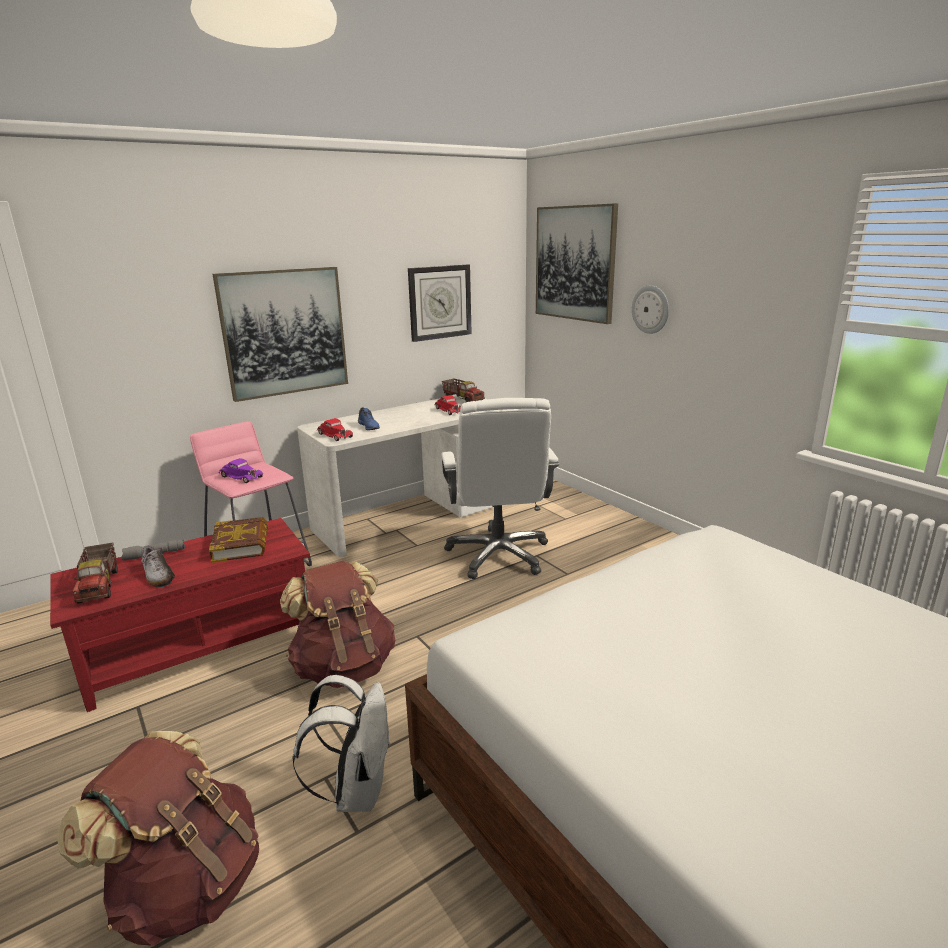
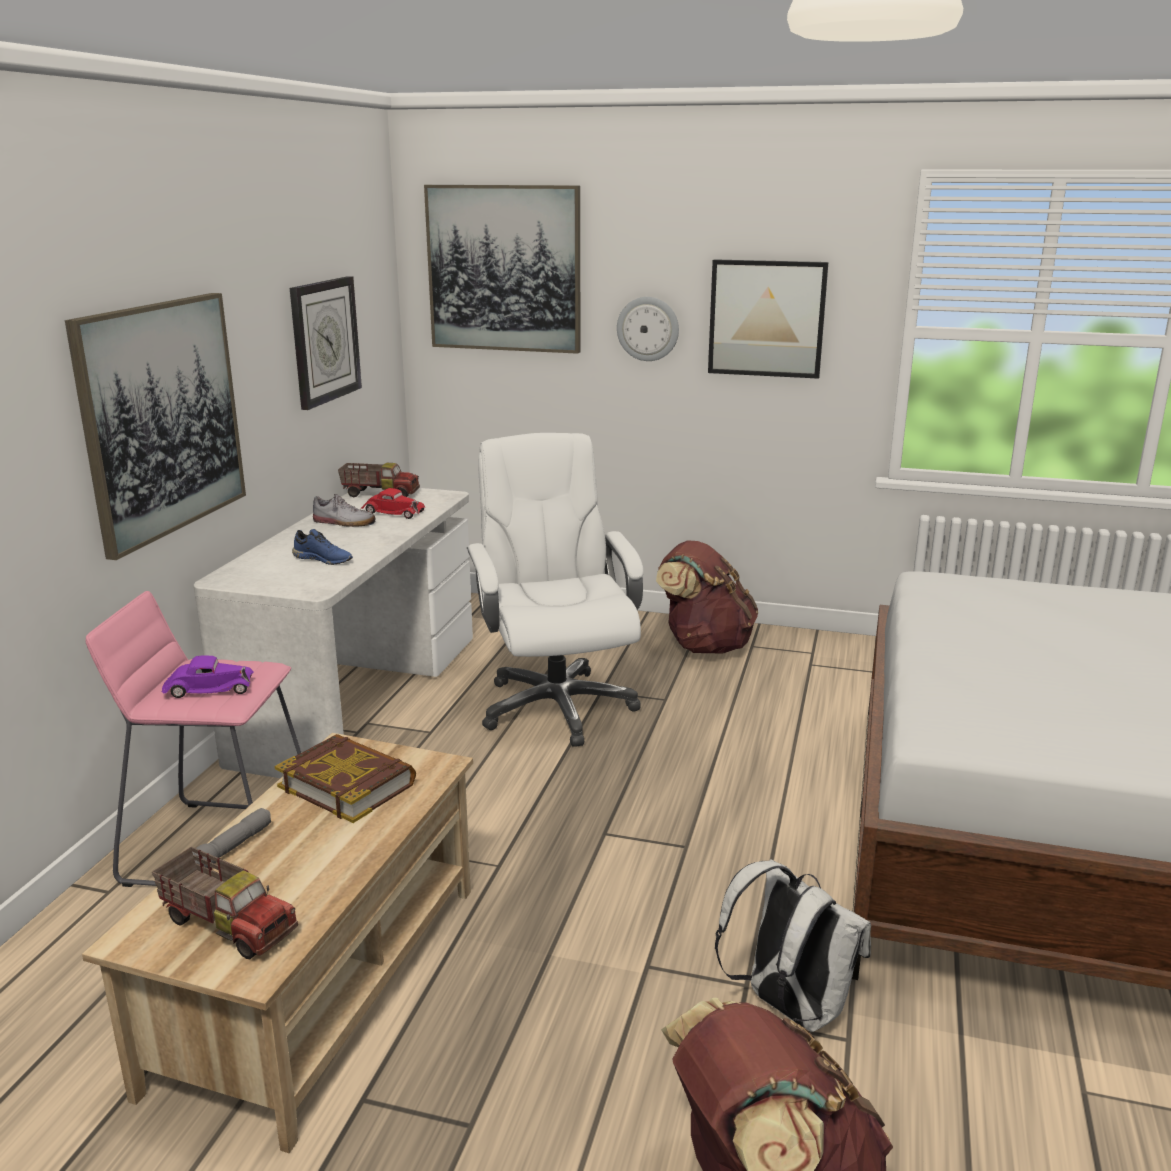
camera: 40 degrees left, 0 degrees up
red coffee table [50,518,310,712] -> beige coffee table [82,733,473,1153]
shoe [141,546,175,587] -> shoe moved to [313,494,375,527]
brown backpack [280,561,395,688] -> brown backpack moved to [656,540,758,654]
red toy car [317,418,353,441] -> none
white office chair [441,398,559,579] -> white office chair turned 150 degrees counterclockwise [467,433,644,747]
none -> picture [708,259,828,379]

